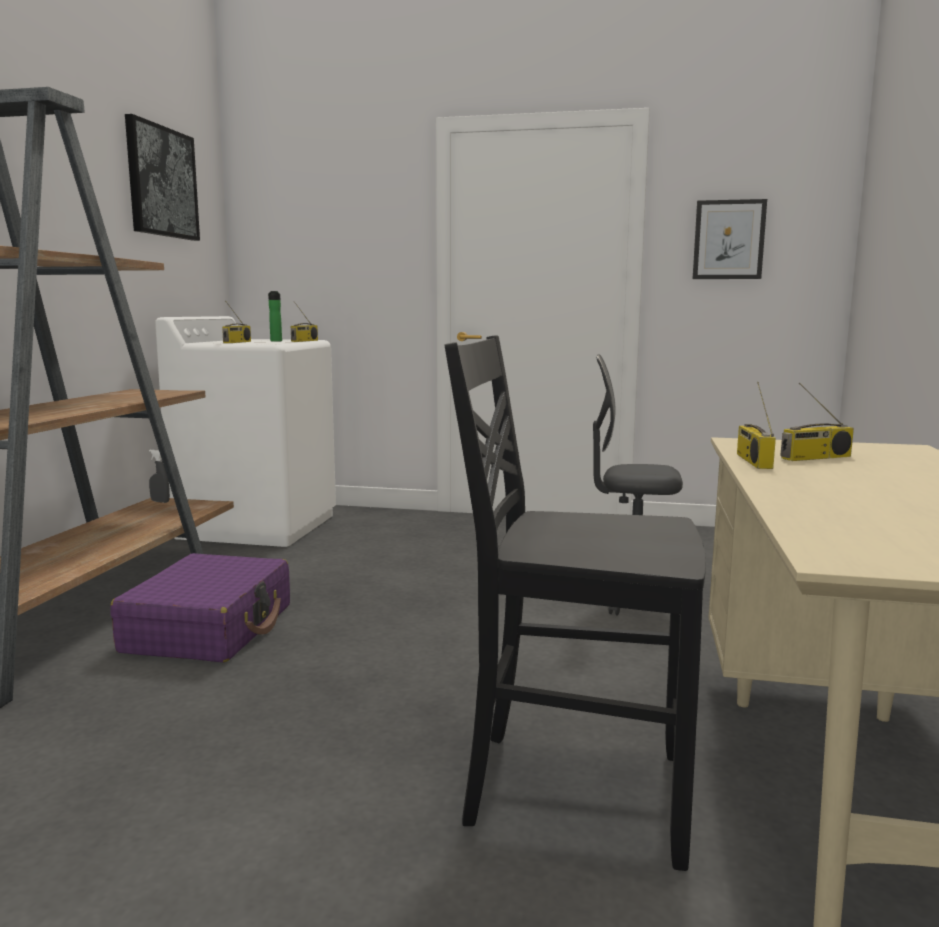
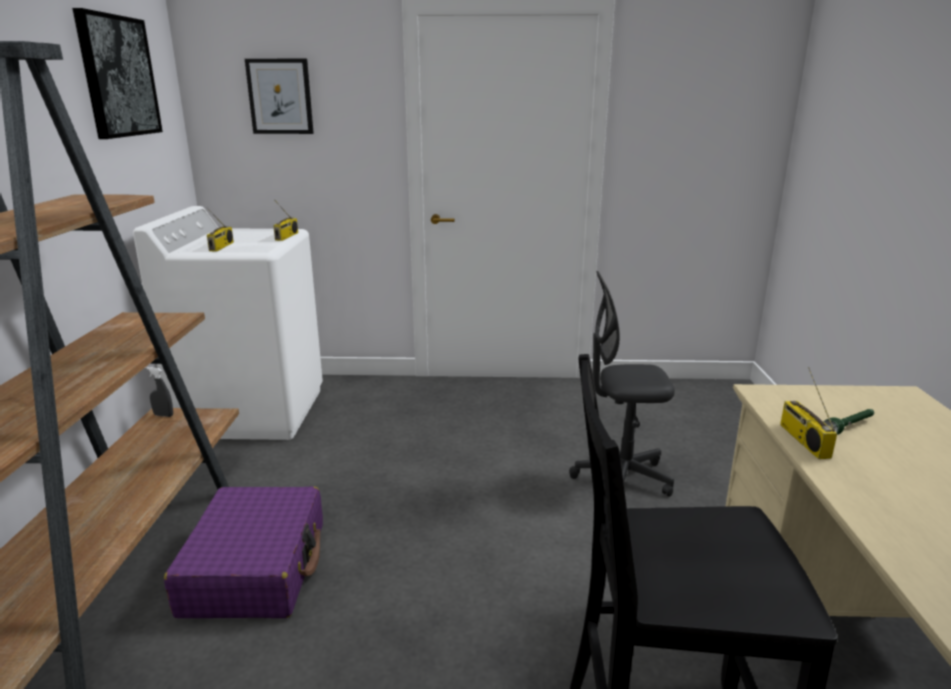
camera: 10 degrees left, 10 degrees up
bottle [268,291,282,342] -> none
picture [693,199,767,279] -> picture moved to [245,59,314,134]
radio [780,383,854,461] -> green flashlight [824,409,874,435]

